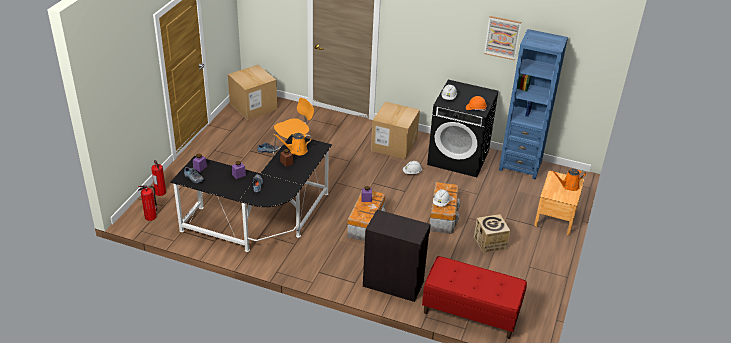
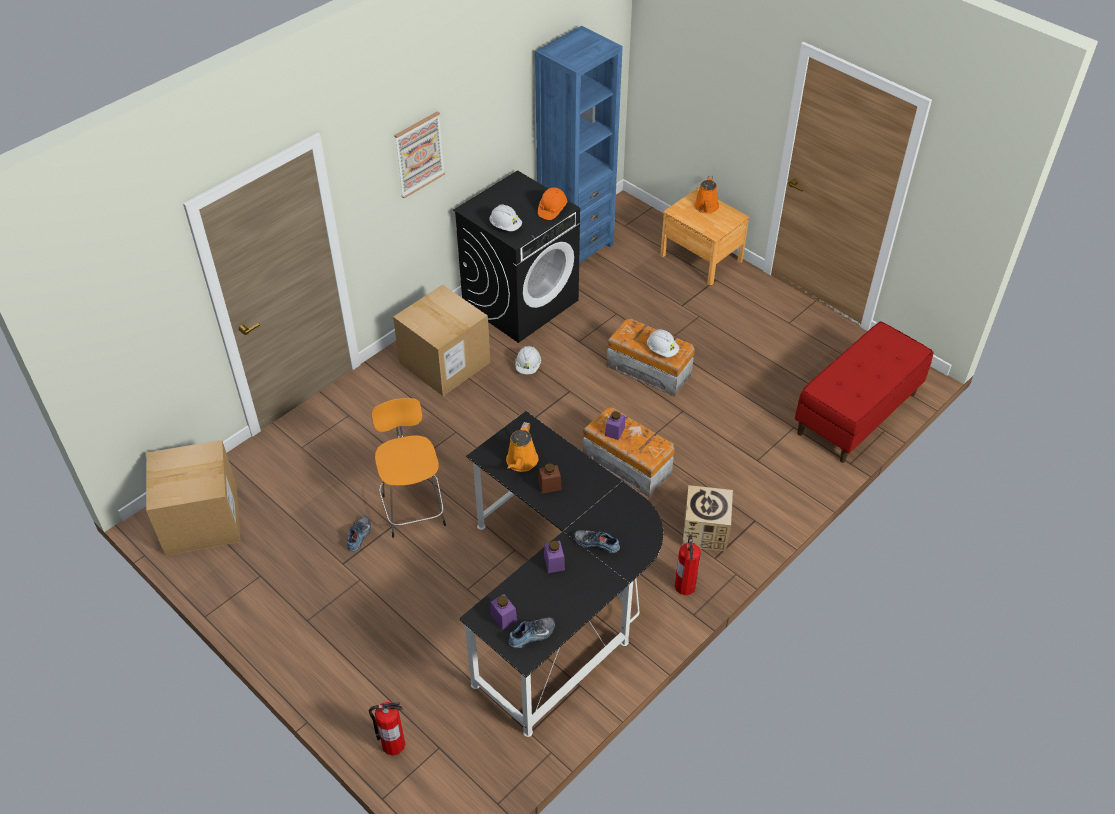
camera: 65 degrees left, 10 degrees up
fire extinguisher [138,185,158,221] -> fire extinguisher moved to [675,535,701,595]
black cabinet [363,210,431,302] -> none
cardboard box [474,214,510,253] -> cardboard box moved to [682,485,733,551]
picture [484,16,521,60] -> picture moved to [394,111,445,198]

